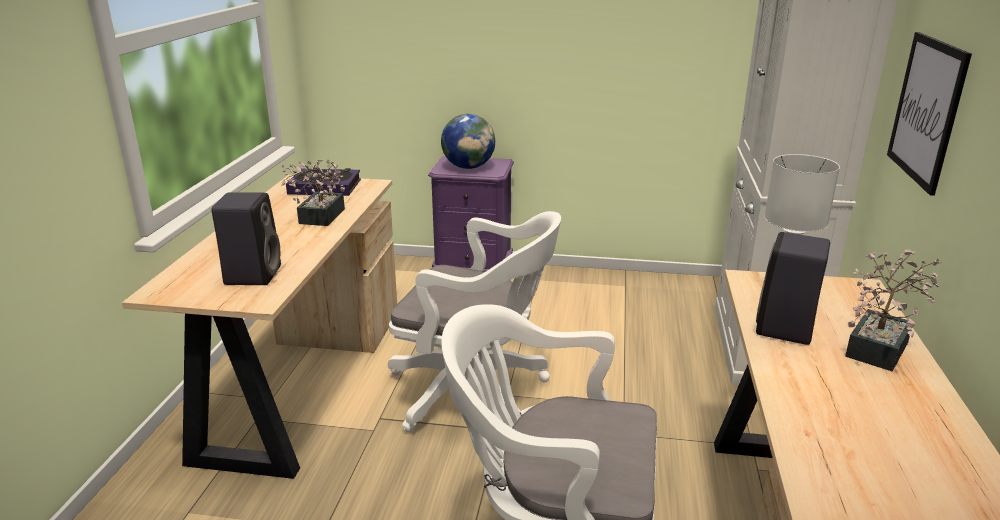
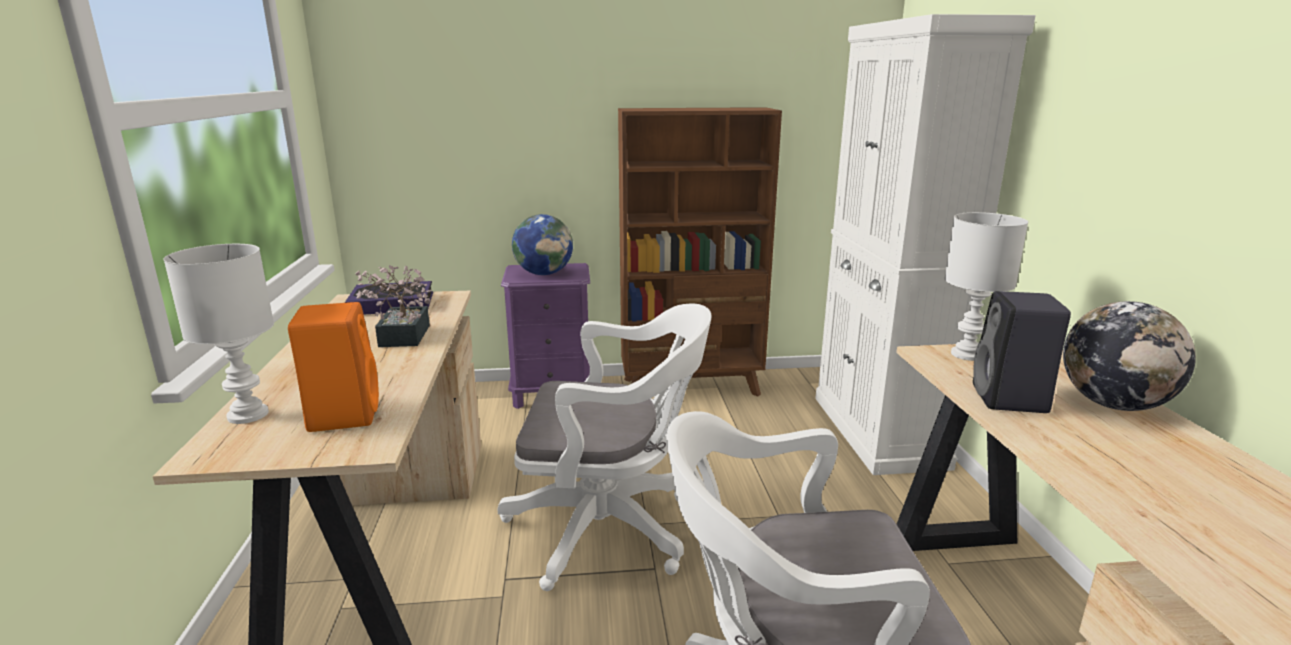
camera: 15 degrees left, 5 degrees down
black speaker [211,192,281,285] -> orange speaker [288,302,379,432]
potted plant [845,249,941,372] -> globe [1063,301,1196,411]
picture [887,32,972,196] -> none
none -> white table lamp [163,244,274,424]
none -> brown bookcase [618,107,782,397]

